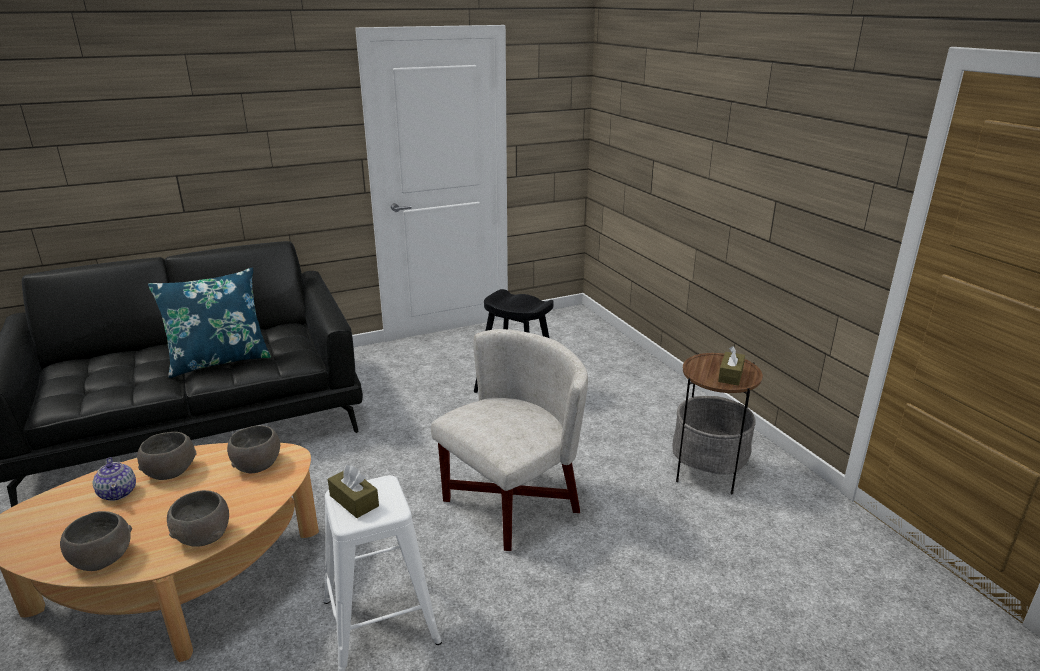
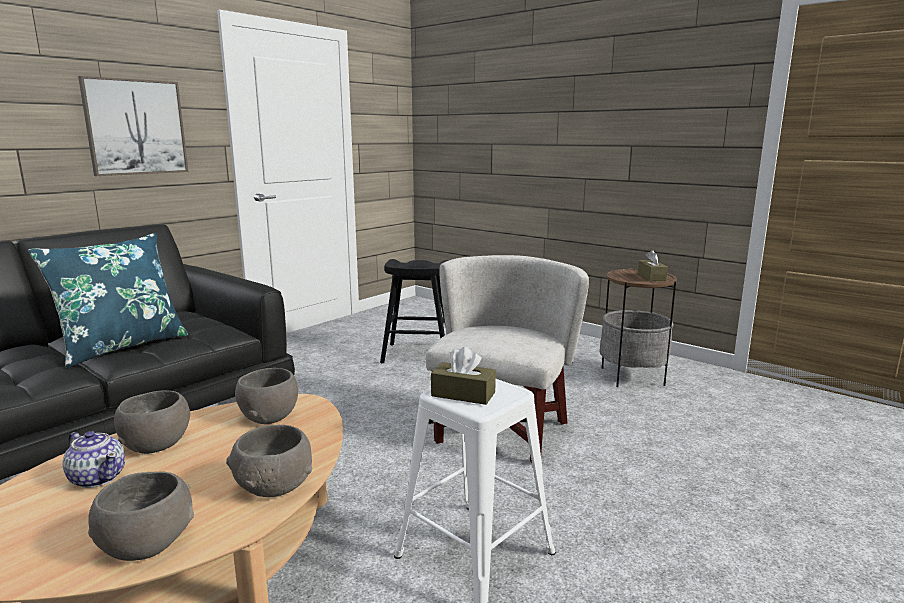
camera: 25 degrees left, 10 degrees down
none -> picture [78,76,189,176]

